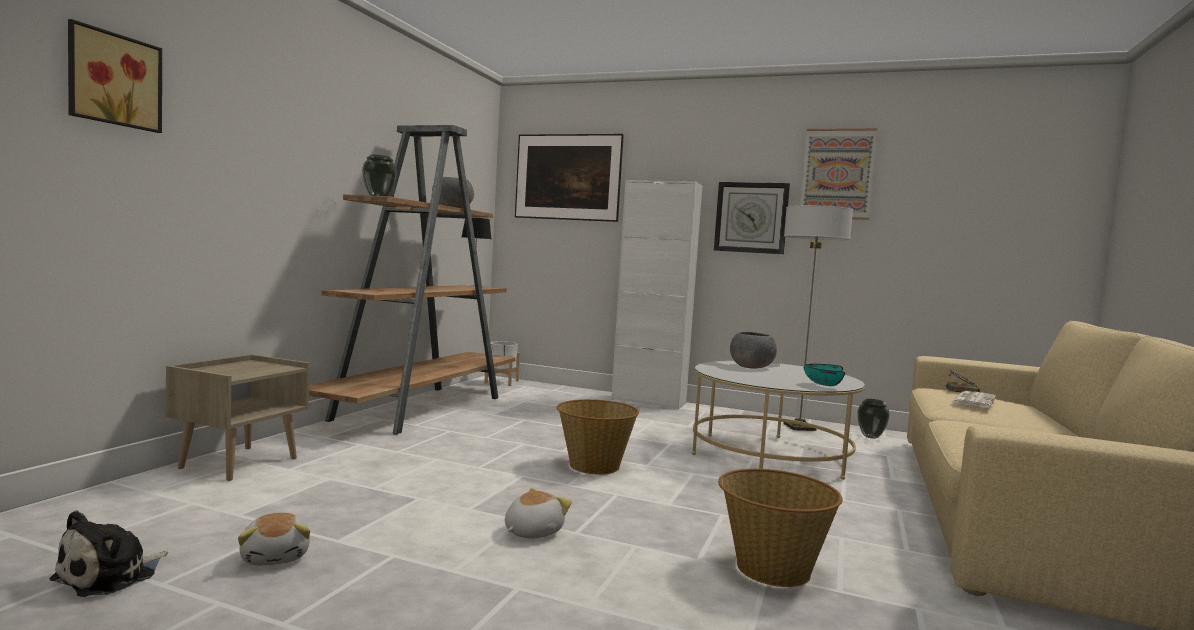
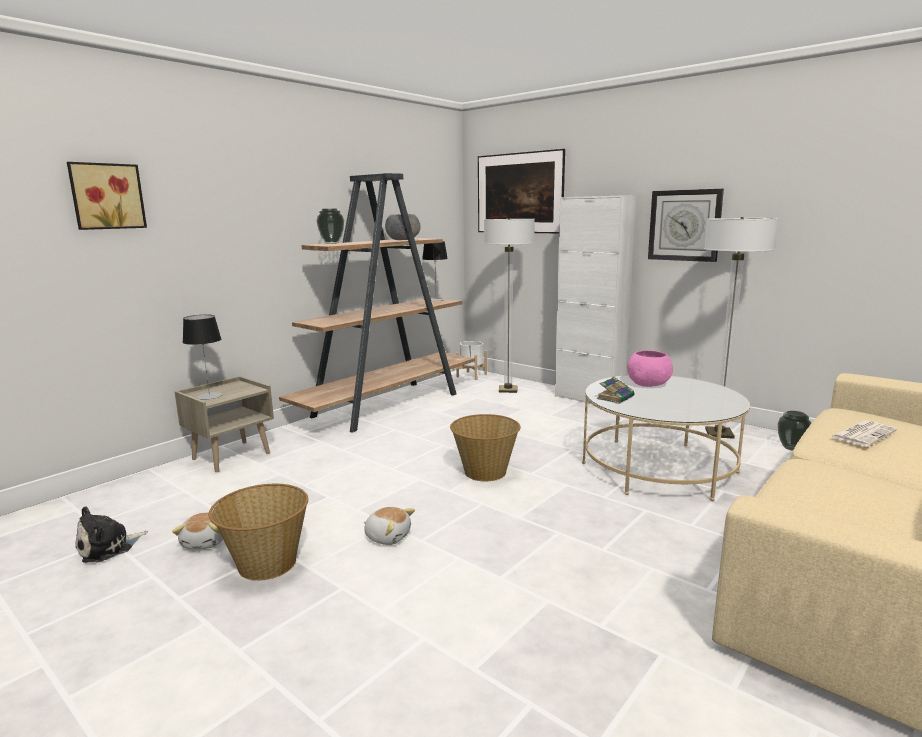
camera: 20 degrees right, 10 degrees up
plush toy [505,487,572,539] -> plush toy turned 60 degrees clockwise [364,507,415,545]
basket [718,469,843,587] -> basket moved to [208,484,308,581]
grey bowl [730,332,777,369] -> pink bowl [627,350,673,387]
picture [800,128,877,220] -> none
turquoise bowl [804,364,845,386] -> none
book [945,370,980,392] -> book moved to [597,377,635,404]
none -> table lamp [183,315,223,399]
none -> floor lamp [484,218,535,393]

